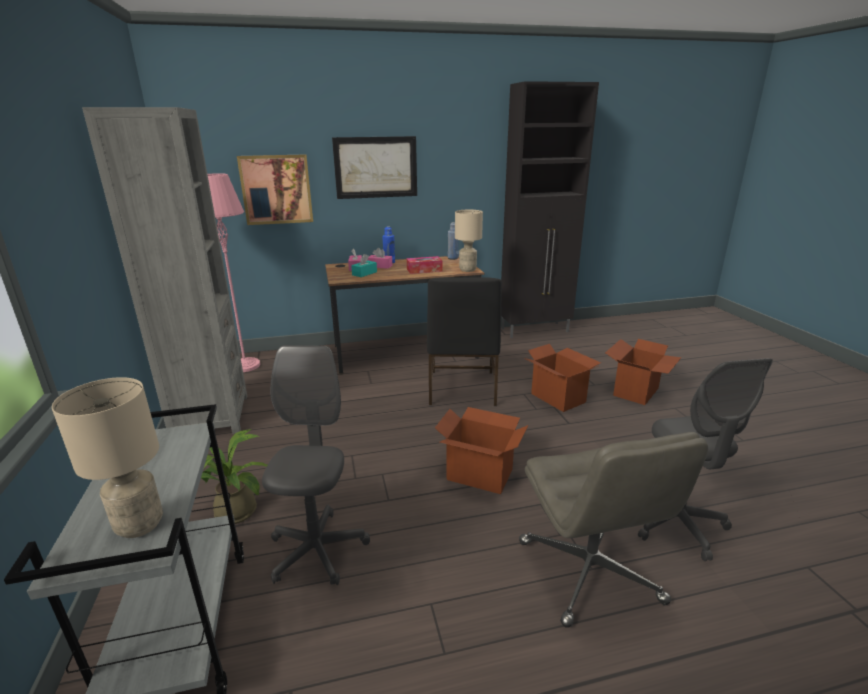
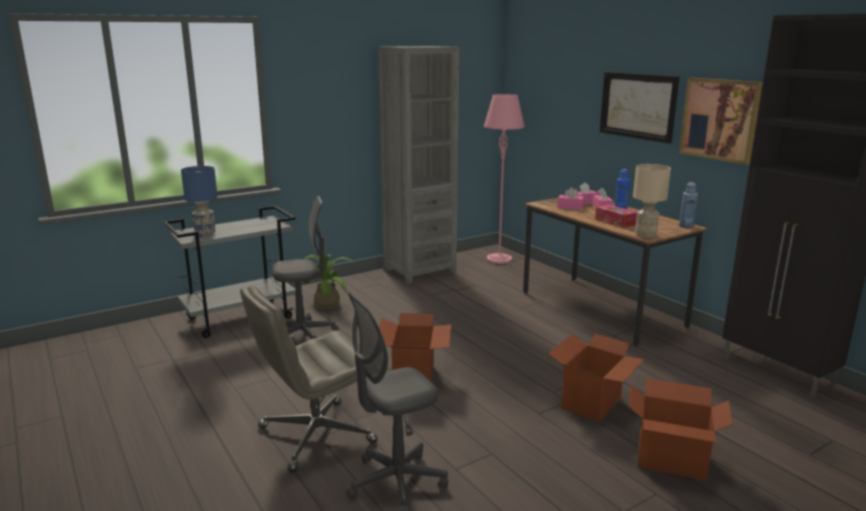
camera: 70 degrees right, 5 degrees down
beige table lamp [52,377,163,538] -> blue table lamp [181,166,218,237]
picture [237,154,313,225] -> picture moved to [679,78,763,165]
turquoise tissue box [351,254,377,277] -> pink tissue box [558,187,584,210]
black chair [427,277,502,406] -> none

